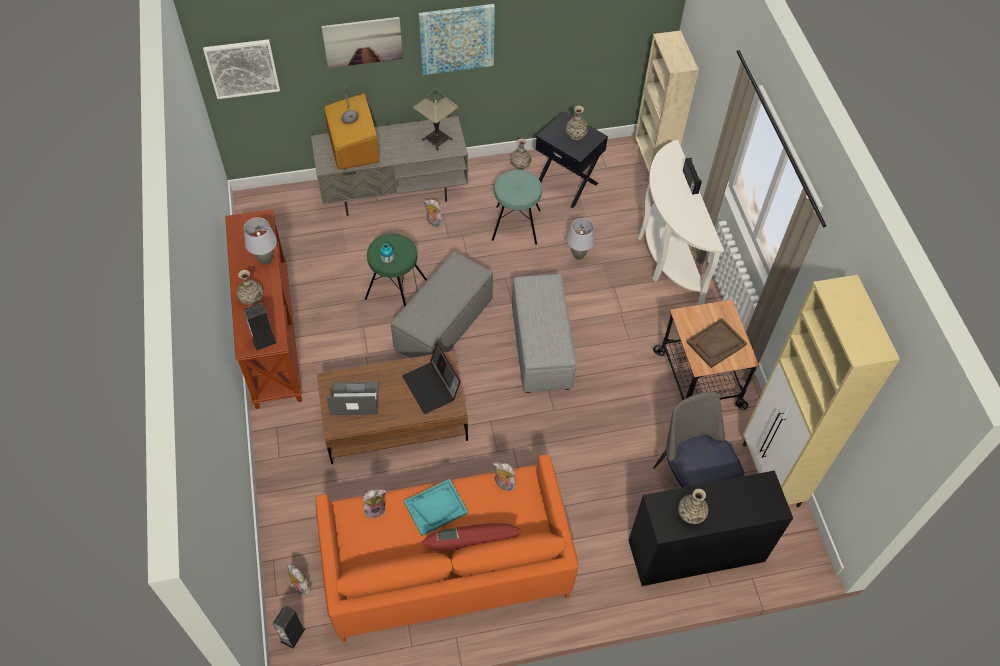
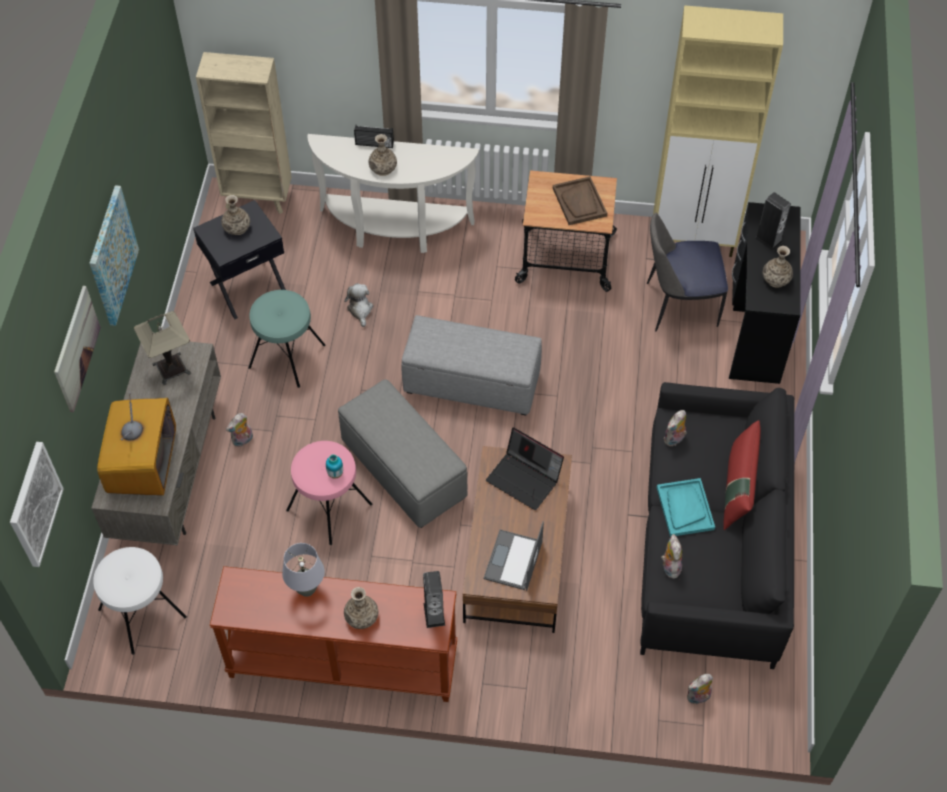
camera: 70 degrees left, 0 degrees up
speaker [272,605,305,649] -> speaker moved to [755,192,791,251]
orange sofa [315,454,578,642] -> black sofa [640,382,794,669]
television [324,87,380,170] -> television turned 90 degrees clockwise [97,392,176,496]
green stool [365,234,427,307] -> pink stool [286,441,372,545]
laptop [402,343,461,414] -> laptop turned 45 degrees clockwise [486,427,564,510]
vase [510,139,531,170] -> vase moved to [369,134,397,176]
grey table lamp [567,218,595,260] -> plush toy [344,283,373,327]
none -> white stool [93,547,187,655]

